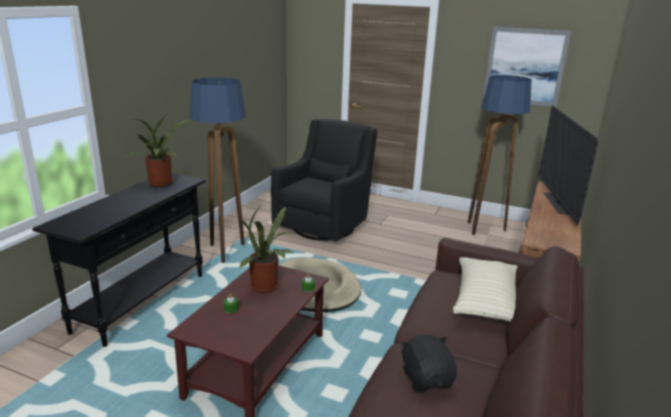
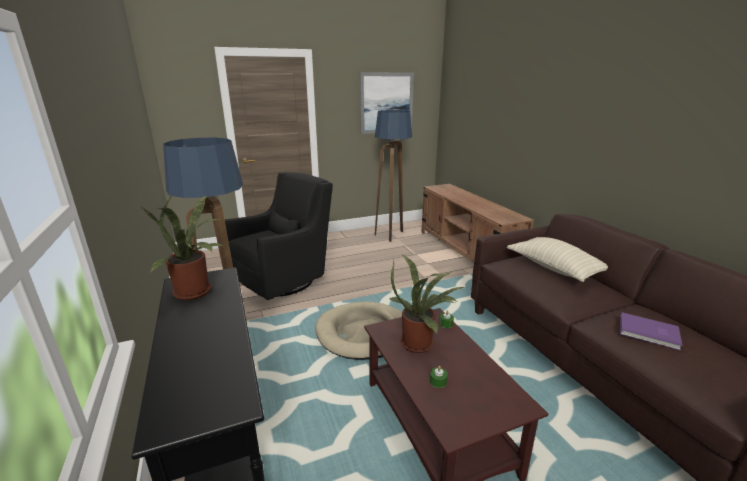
camera: 45 degrees left, 0 degrees up
black armchair [271,119,377,241] -> black armchair turned 60 degrees clockwise [224,172,333,300]
black plush toy [400,335,457,392] -> purple book [620,312,683,351]
television [539,106,598,225] -> none

